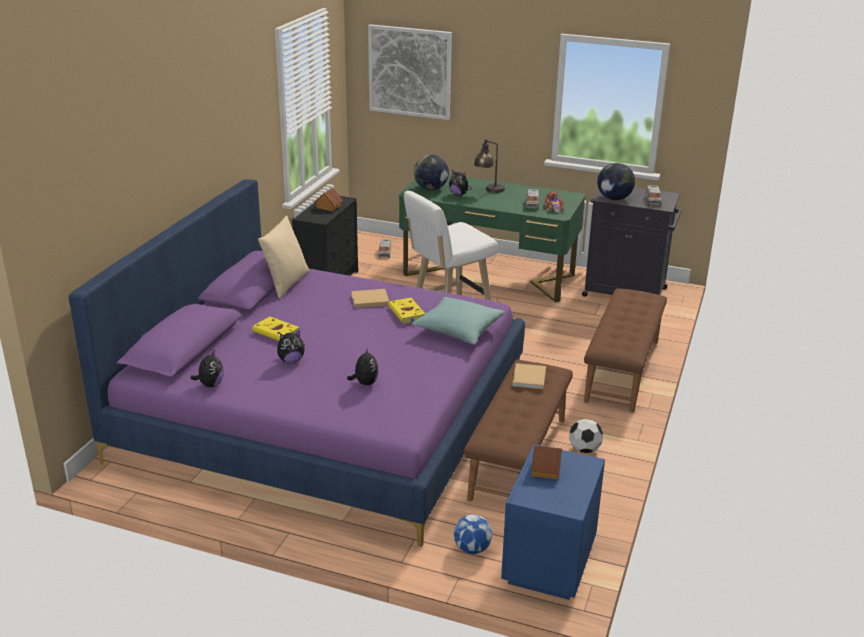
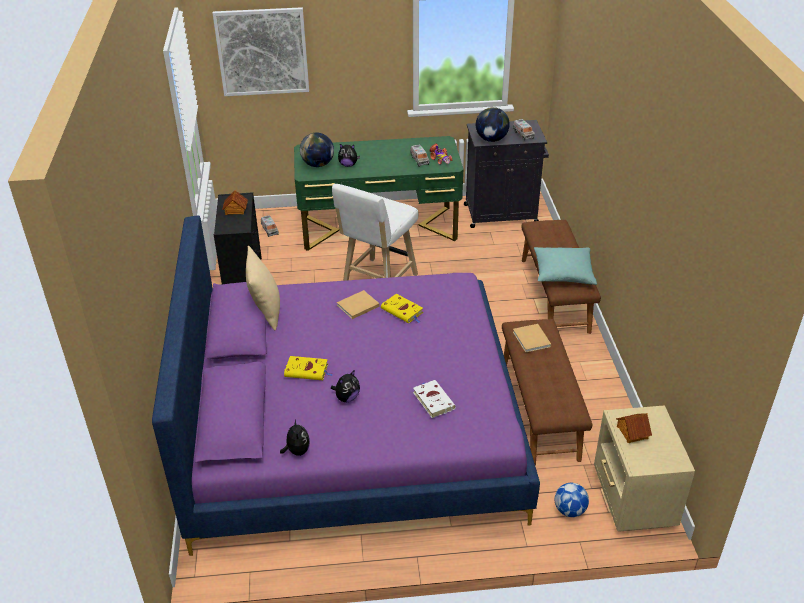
camera: 25 degrees left, 10 degrees up
plush toy [347,347,379,385] -> white book [413,380,456,418]
turquoise pillow [412,297,505,345] -> turquoise pillow moved to [534,247,597,285]
table lamp [474,139,505,193] -> none
blue nightstand [501,444,605,600] -> beige nightstand [594,405,695,532]
football [569,419,603,453] -> none

